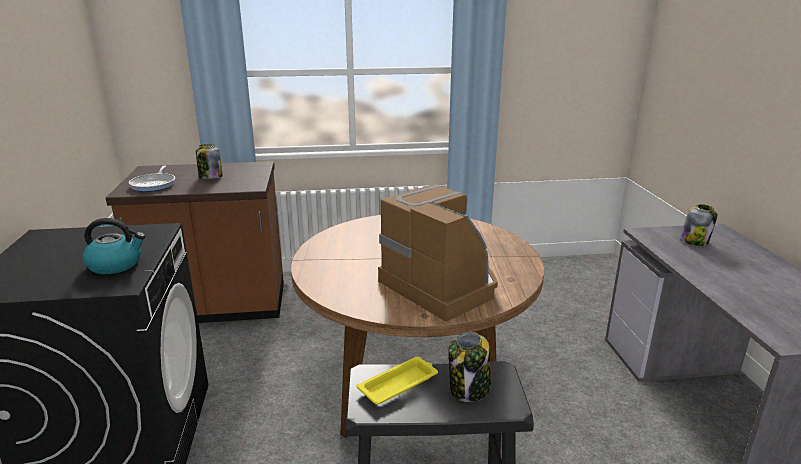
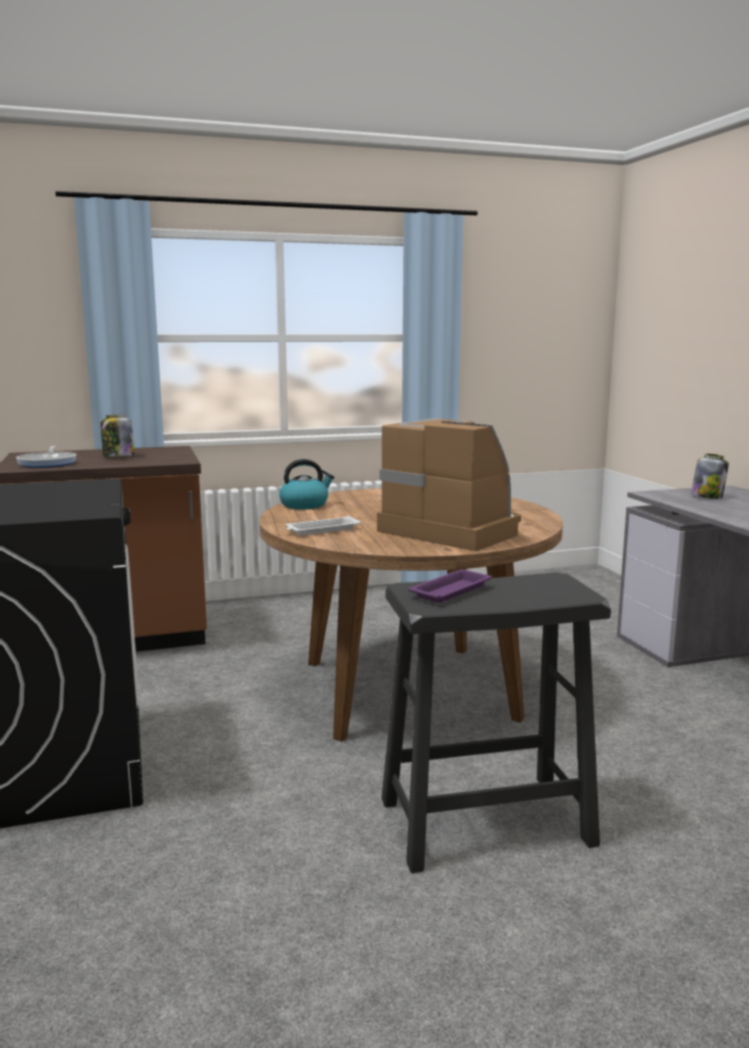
camera: 10 degrees left, 10 degrees down
kettle [82,218,145,274] -> kettle moved to [279,459,334,509]
yellow tray [357,357,438,404] -> purple tray [408,569,492,603]
jar [448,332,491,402] -> none
none -> white tray [286,516,361,536]

